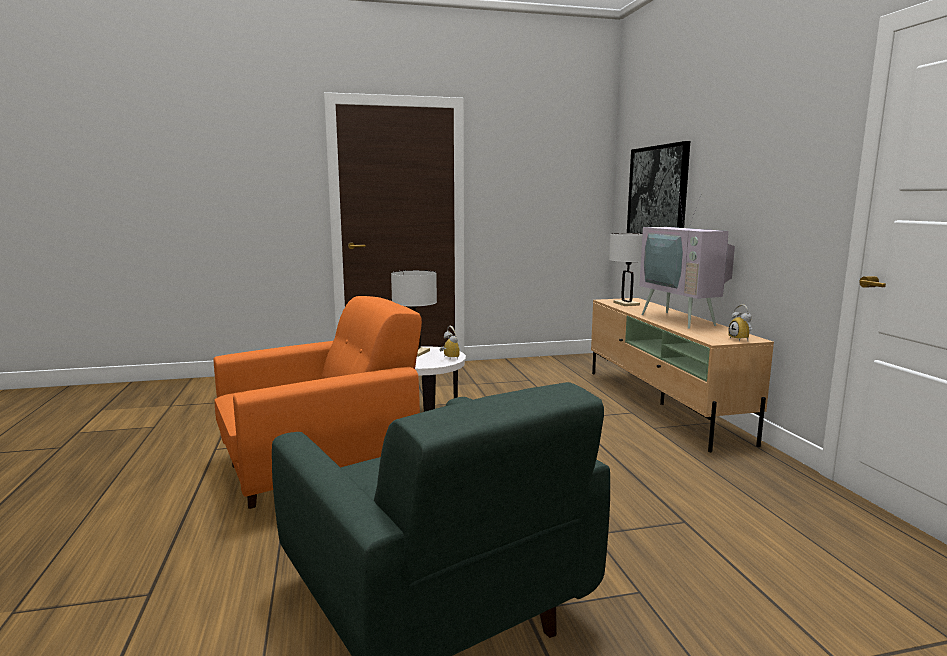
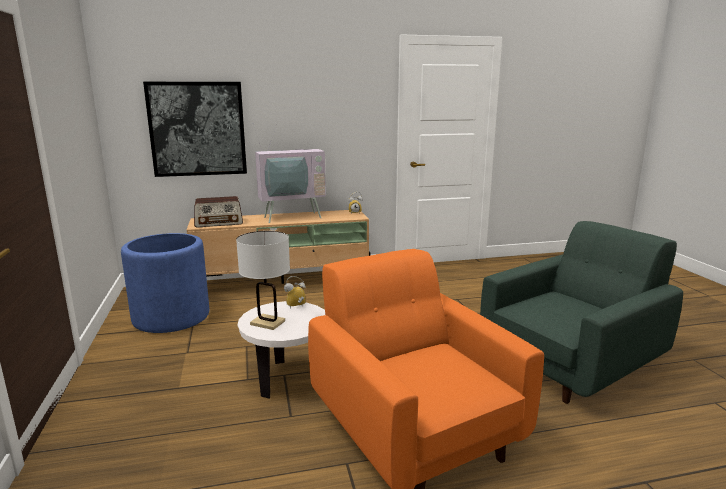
camera: 90 degrees left, 5 degrees up
white table lamp [609,233,643,306] -> radio [194,196,243,227]
none -> blue planter [121,233,209,333]

